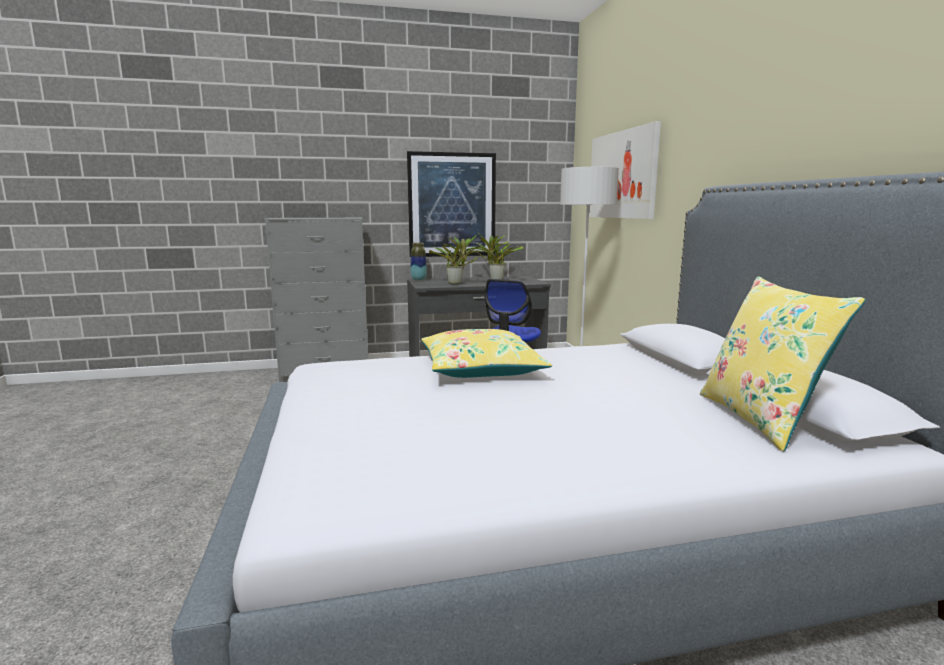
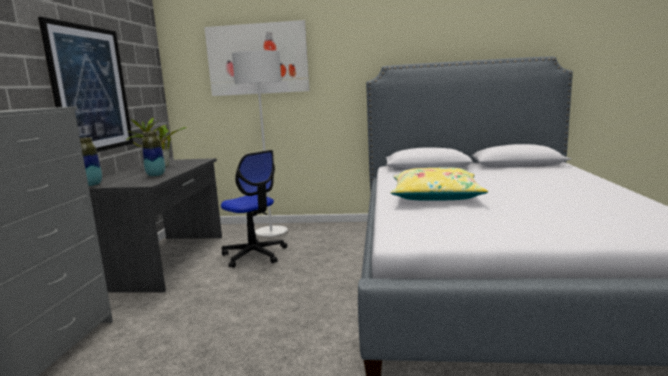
camera: 70 degrees left, 0 degrees up
potted plant [429,234,488,284] -> vase [142,131,165,177]
yellow pillow [700,276,865,452] -> none

